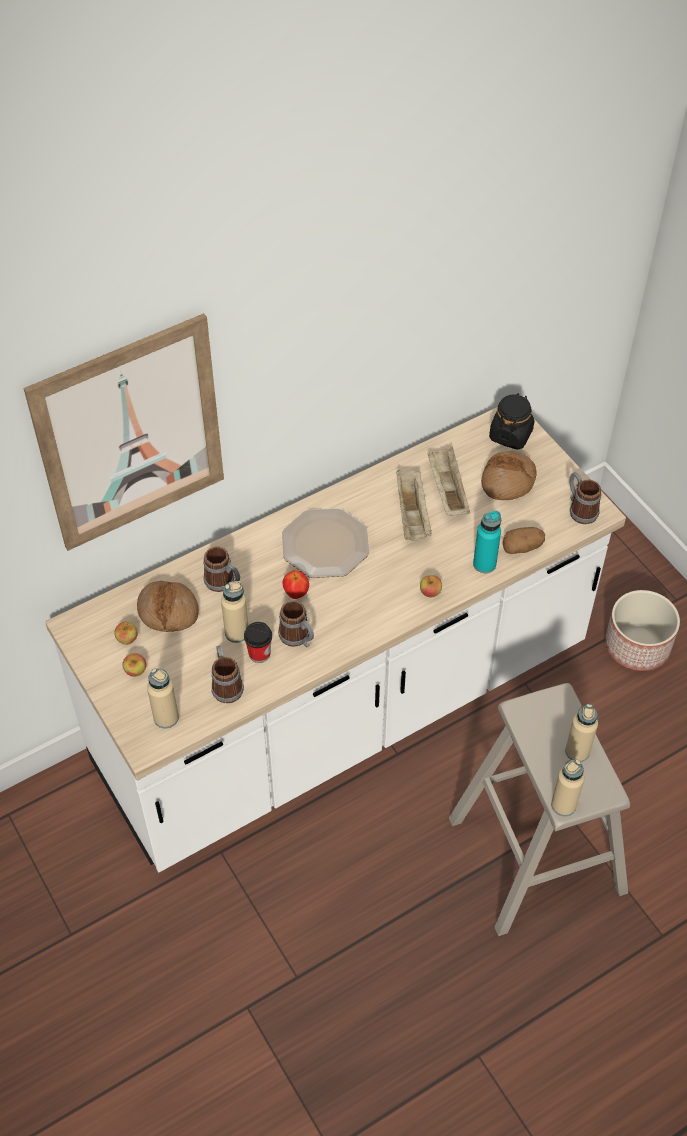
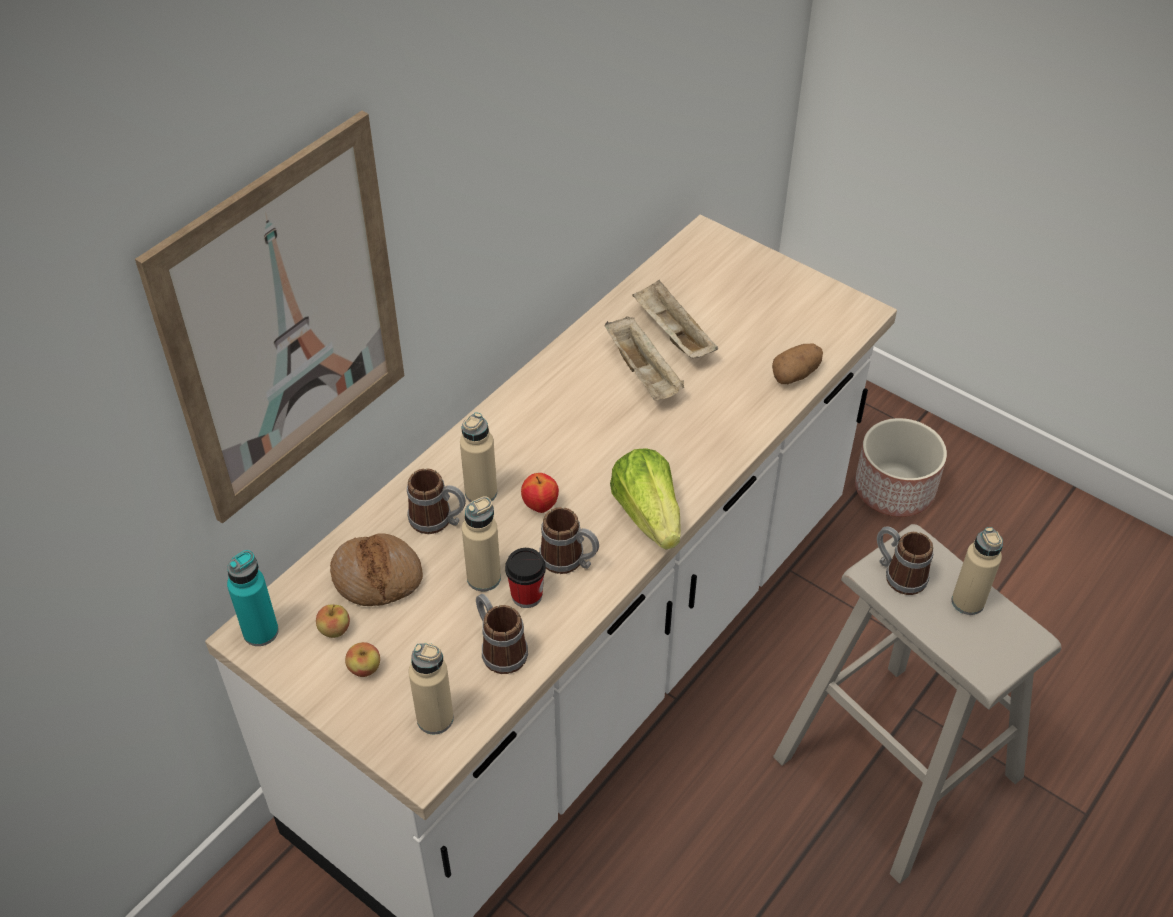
camera: 20 degrees left, 5 degrees down
plate [282,508,369,578] -> none
apple [420,575,442,597] -> none
turquoise bottle [473,511,501,573] -> turquoise bottle moved to [227,550,279,646]
bread [481,451,536,500] -> none
black jar [489,393,534,450] -> none
beige bottle [551,759,585,816] -> beige bottle moved to [460,412,497,502]
mug [569,472,602,524] -> mug moved to [877,526,934,595]
none -> lettuce [610,448,681,550]

